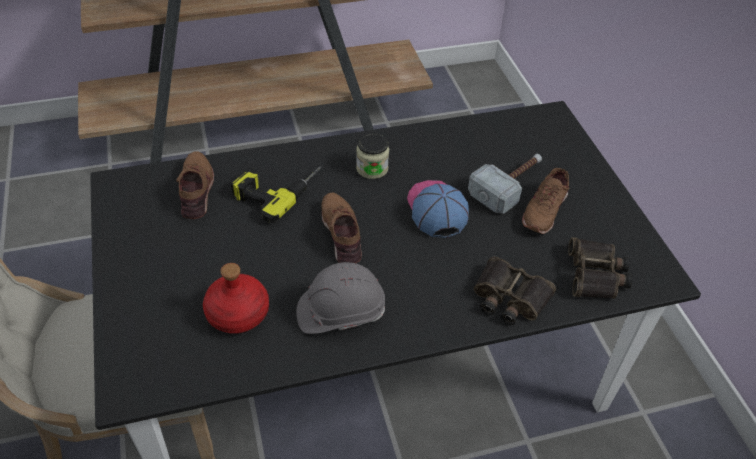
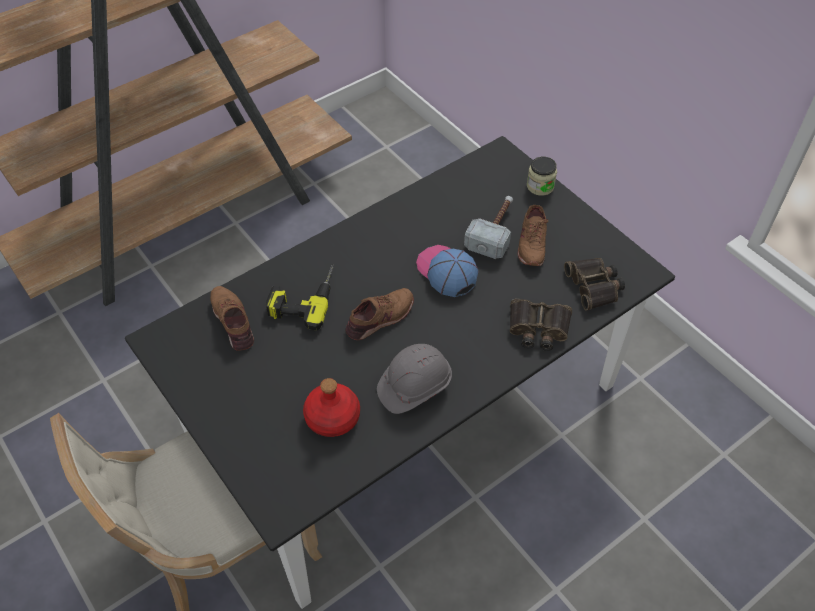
camera: 20 degrees left, 5 degrees up
brown shoe [321,192,362,263] -> brown shoe turned 90 degrees clockwise [345,288,414,340]
jar [356,134,389,179] -> jar moved to [527,157,557,196]

